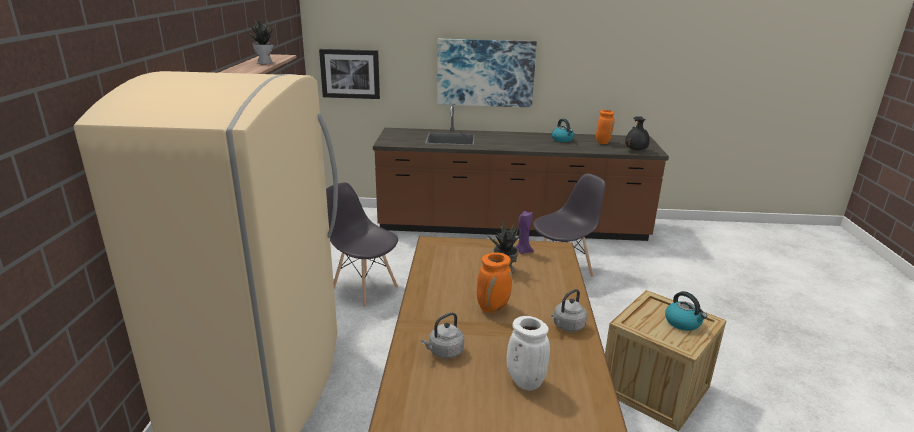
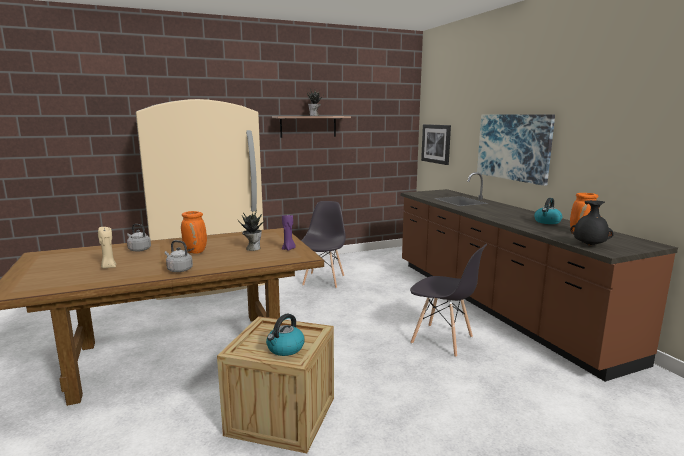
camera: 65 degrees right, 10 degrees down
white vase [506,316,550,391] -> beige candle [98,227,116,269]

